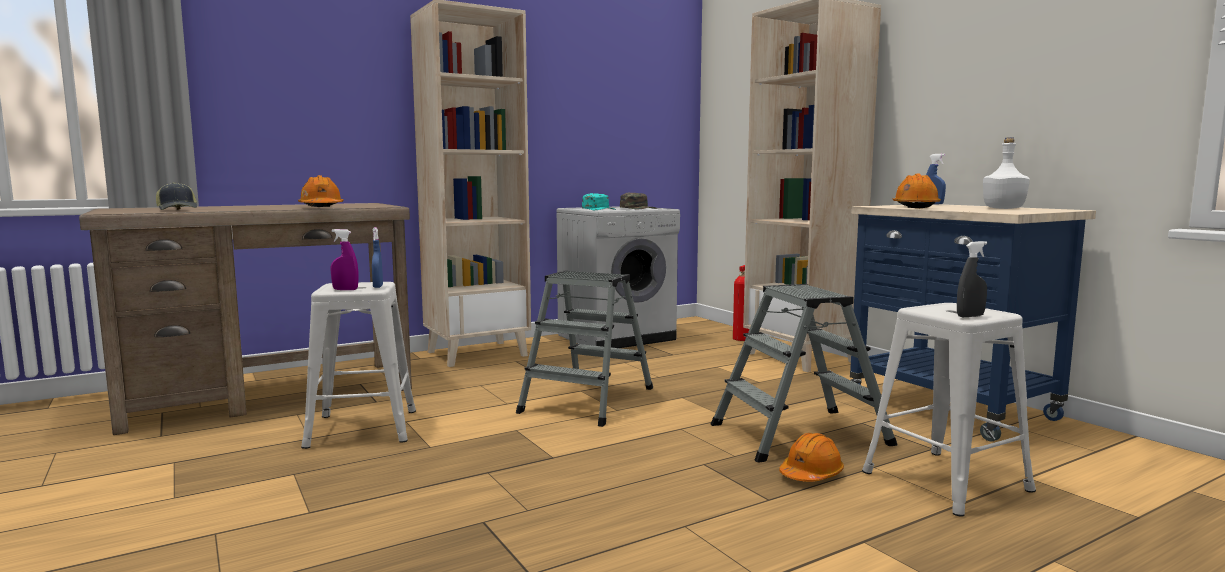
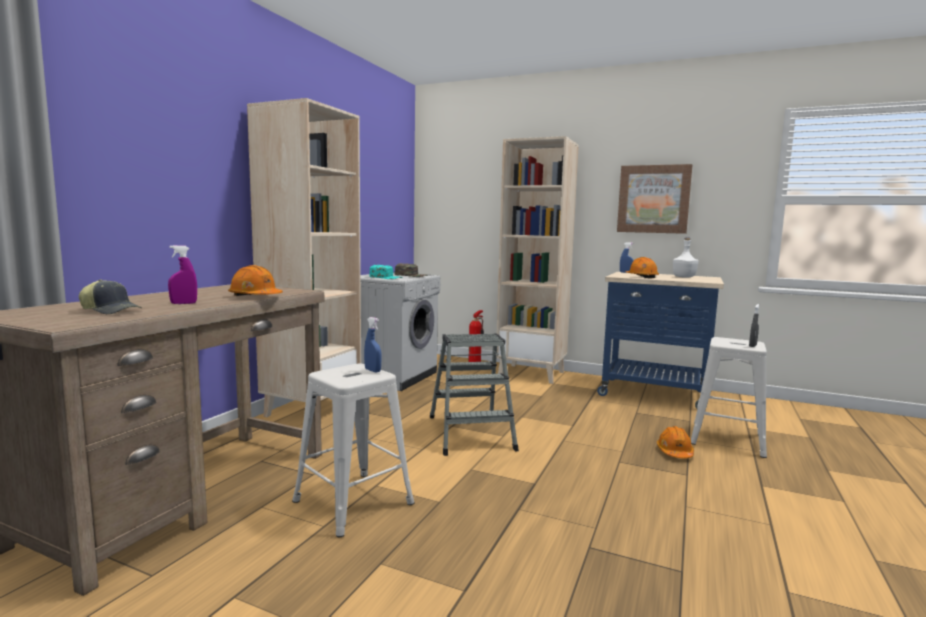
camera: 35 degrees left, 0 degrees up
purple spray bottle [330,229,358,290] -> purple spray bottle moved to [168,245,197,304]
grey step ladder [711,284,898,462] -> none
none -> picture [617,164,693,234]

